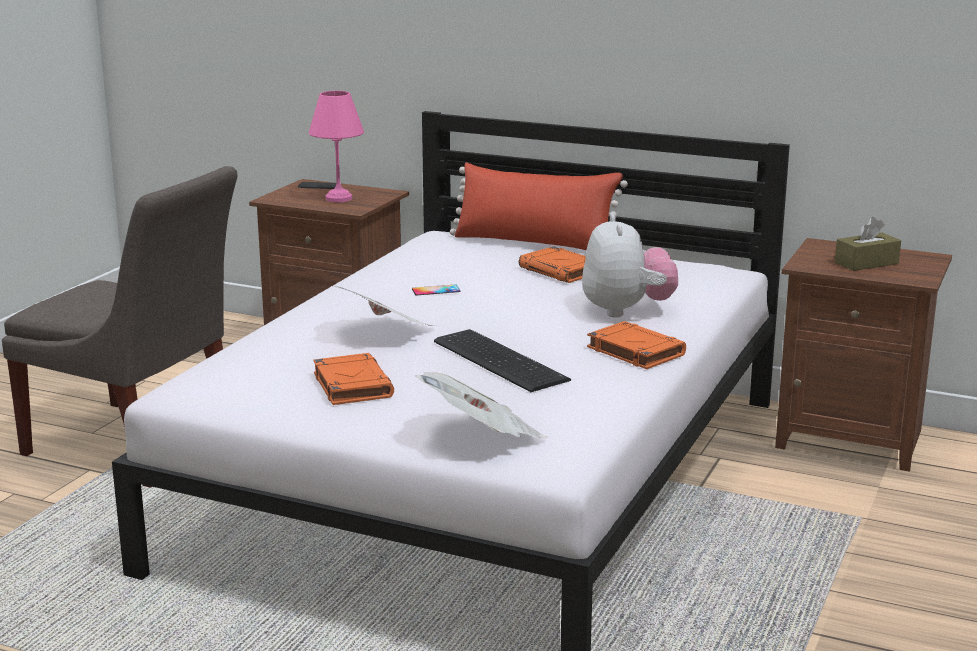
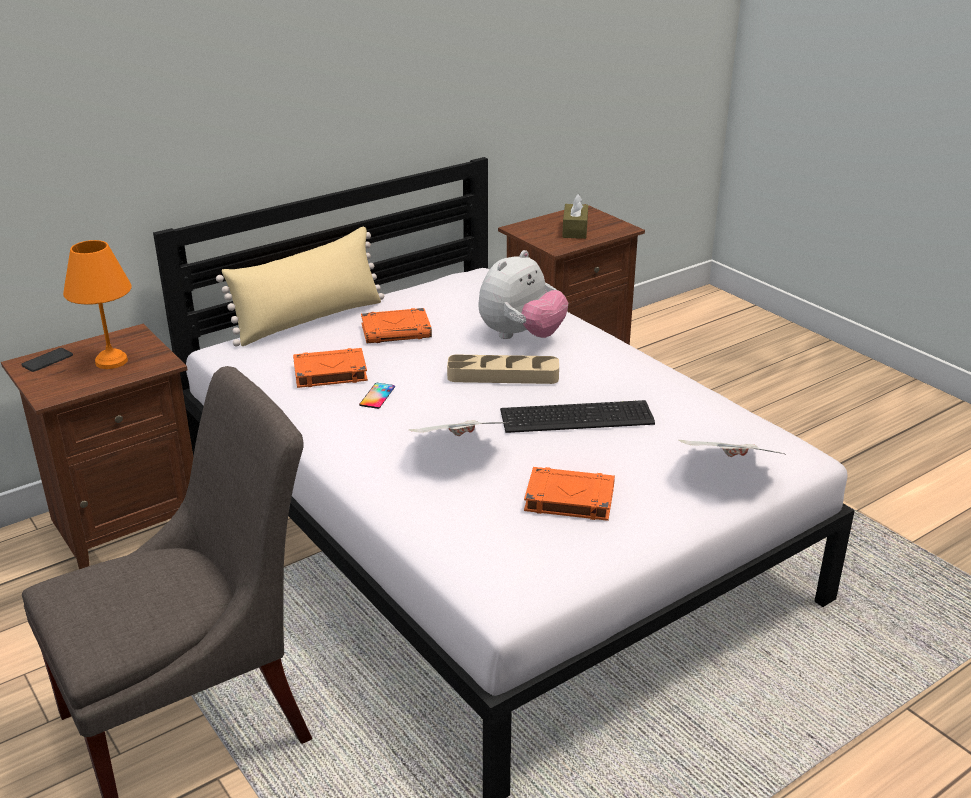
camera: 60 degrees left, 10 degrees up
pink table lamp [309,91,364,202] -> orange table lamp [63,240,132,369]
red pillow [450,162,628,250] -> beige pillow [216,227,384,347]
plush toy [582,214,678,318] -> plush toy turned 105 degrees clockwise [478,250,568,339]
orange book [587,321,686,369] -> orange book moved to [293,348,368,388]
none -> beige tray [447,354,559,384]

